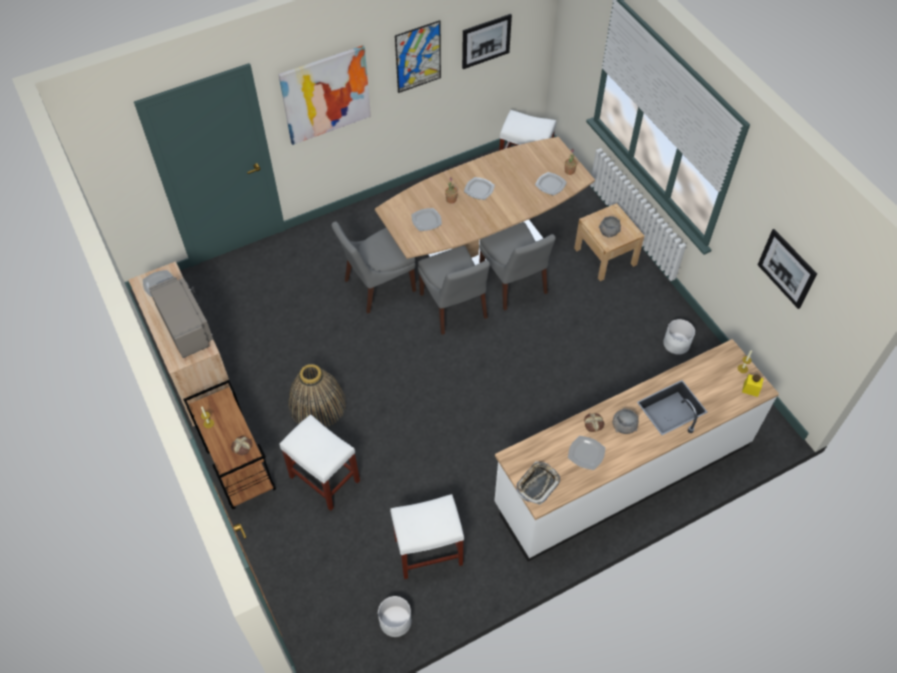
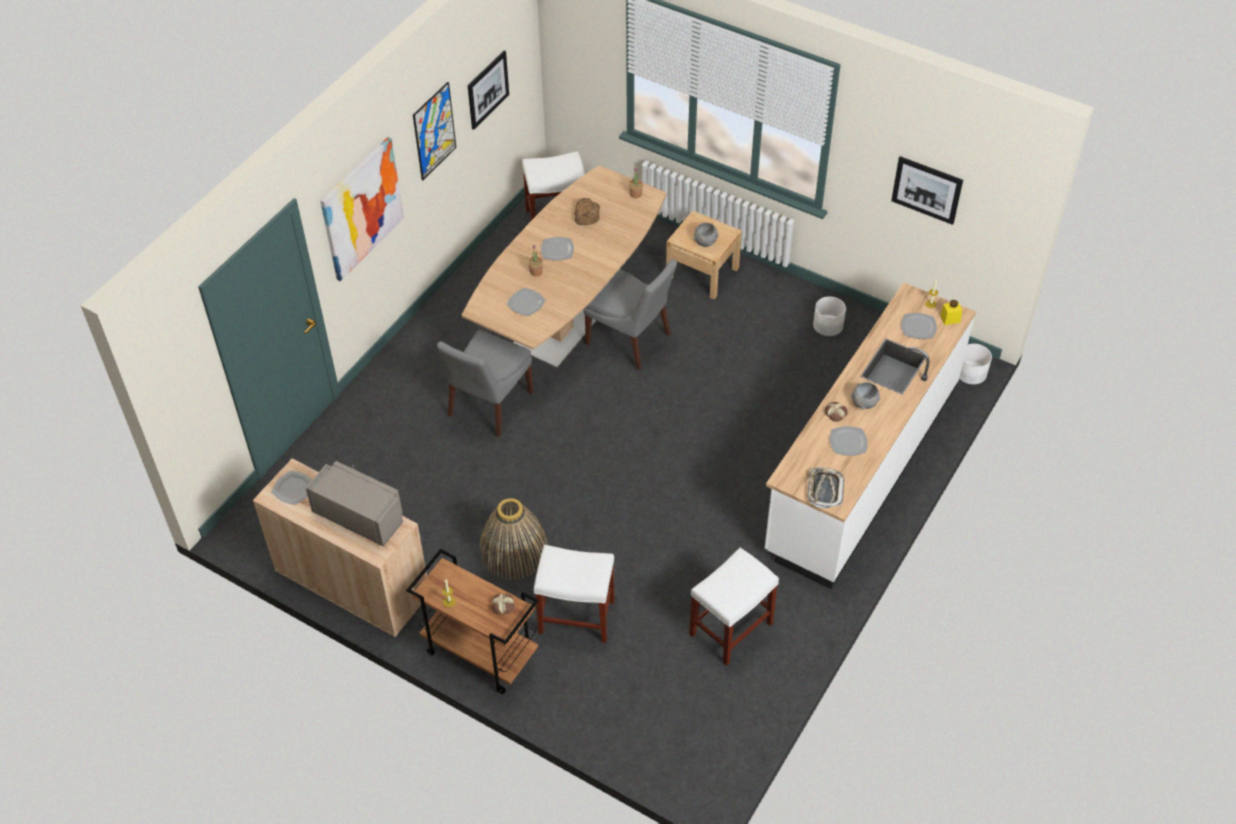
camera: 30 degrees left, 5 degrees down
white planter [378,596,412,637] -> white planter moved to [959,343,992,385]
grey chair [418,246,490,335] -> none
plate [535,172,567,195] -> plate moved to [901,313,937,339]
none -> bread [575,198,600,225]

